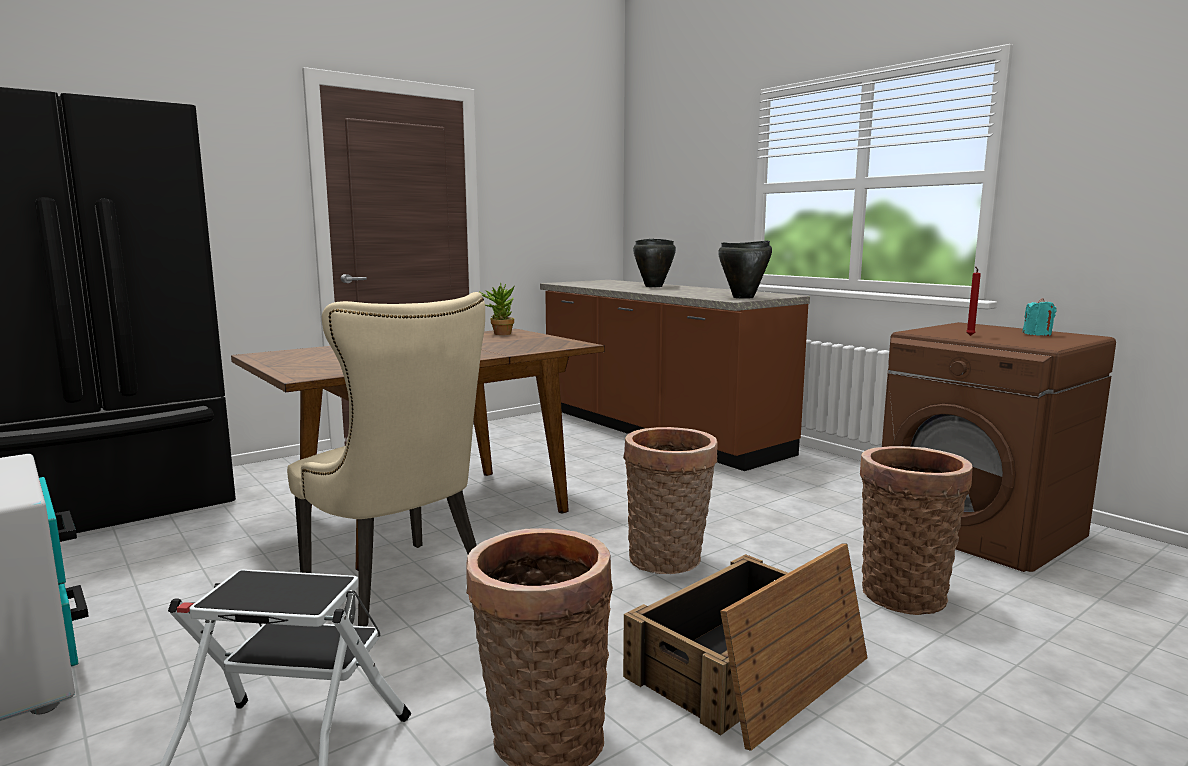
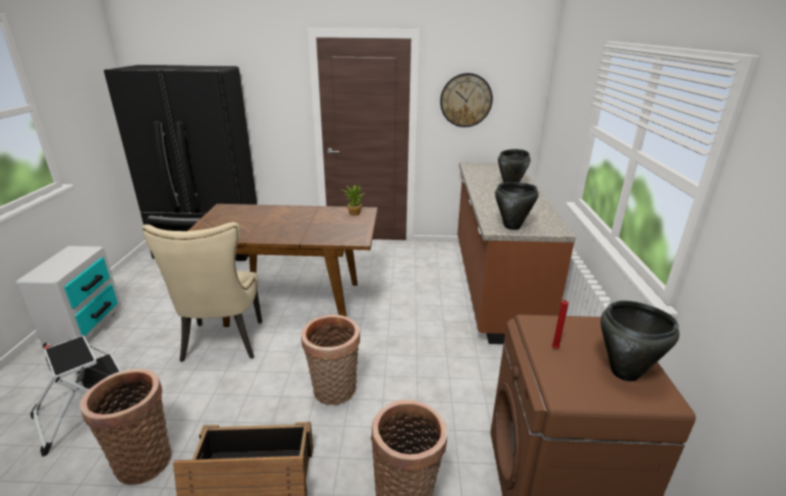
camera: 40 degrees right, 15 degrees up
turquoise candle [1022,298,1057,336] -> black cooking pot [601,301,680,381]
none -> wall clock [440,73,493,127]

